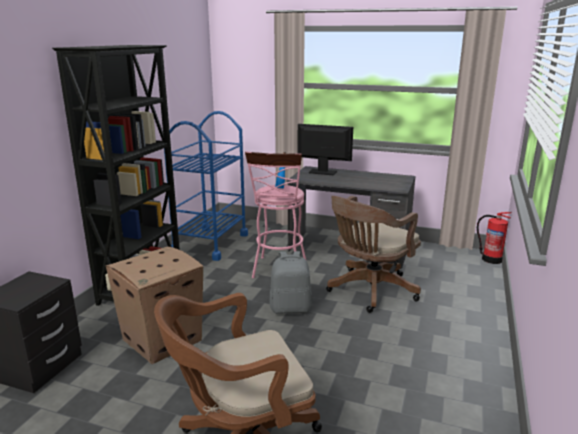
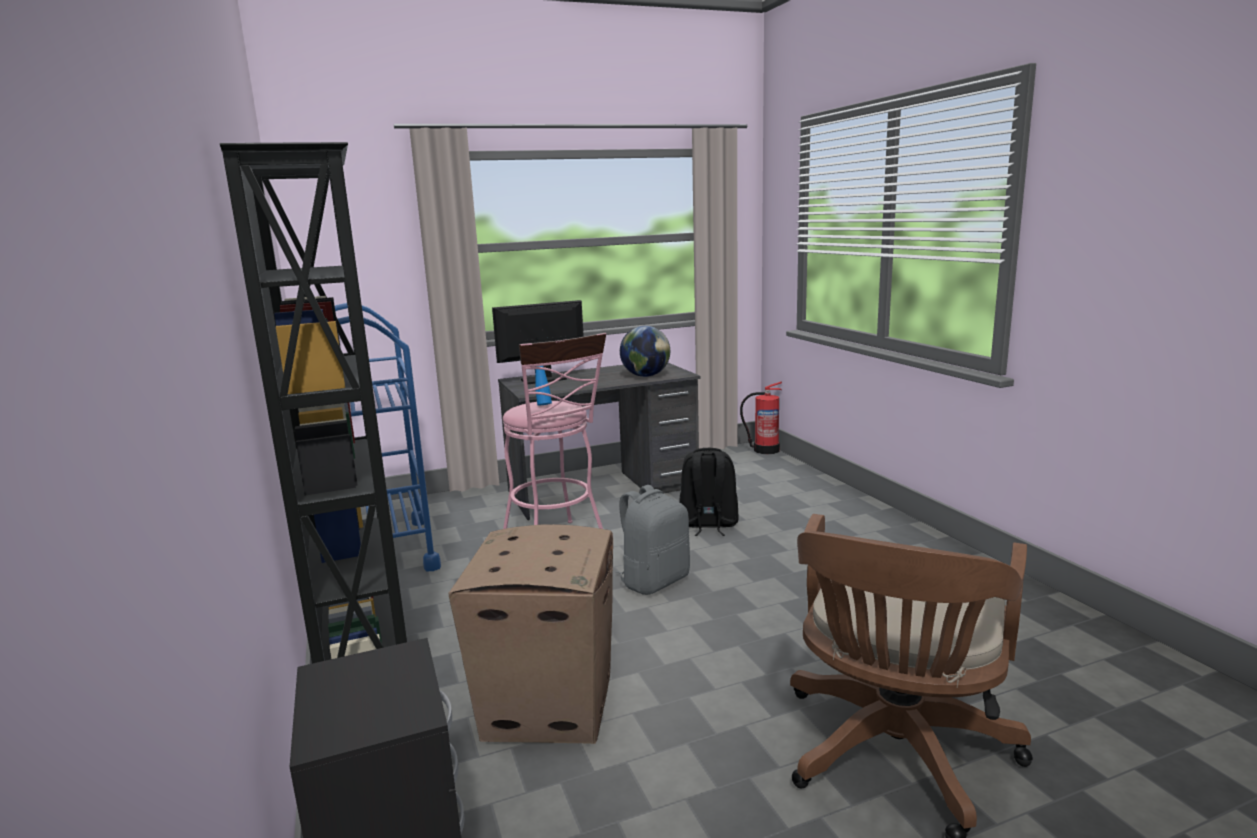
camera: 40 degrees left, 5 degrees down
brown office chair [326,196,421,313] -> black backpack [679,448,739,536]
none -> globe [620,326,670,377]

